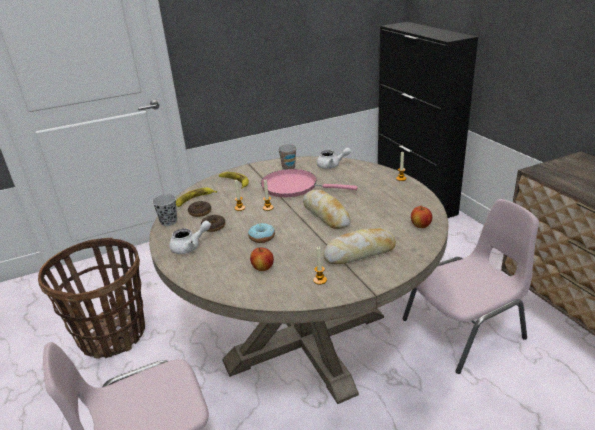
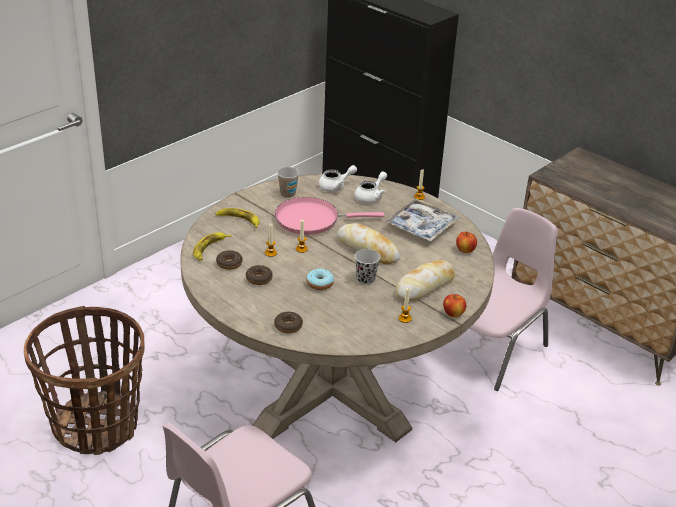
camera: 25 degrees left, 5 degrees up
black cup [152,194,177,226] -> black cup moved to [355,249,380,285]
white teapot [169,221,211,254] -> white teapot moved to [354,172,387,203]
apple [250,247,274,271] -> apple moved to [443,294,466,317]
none -> donut [274,311,303,333]
none -> tray [385,198,459,242]

